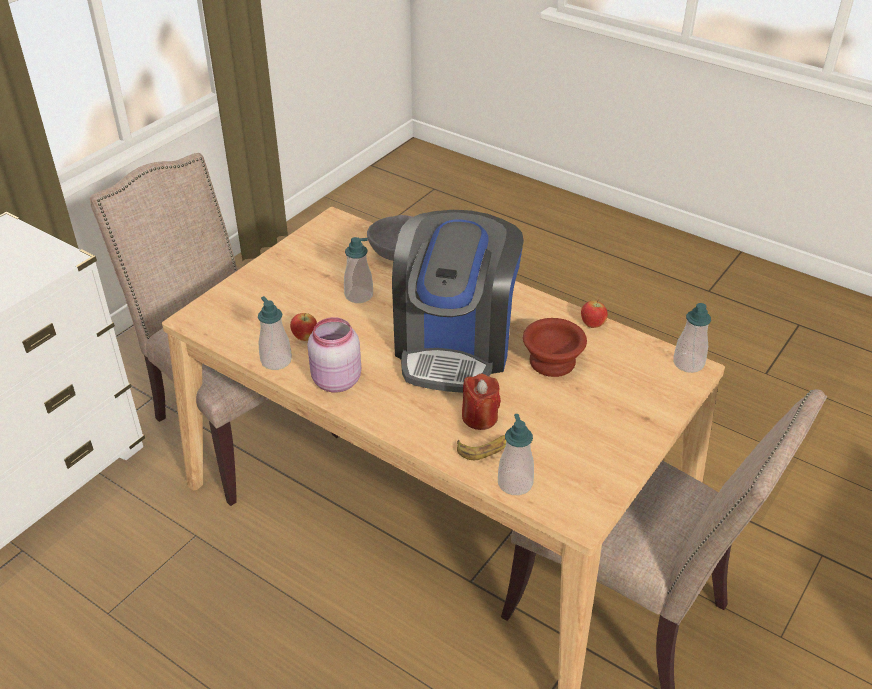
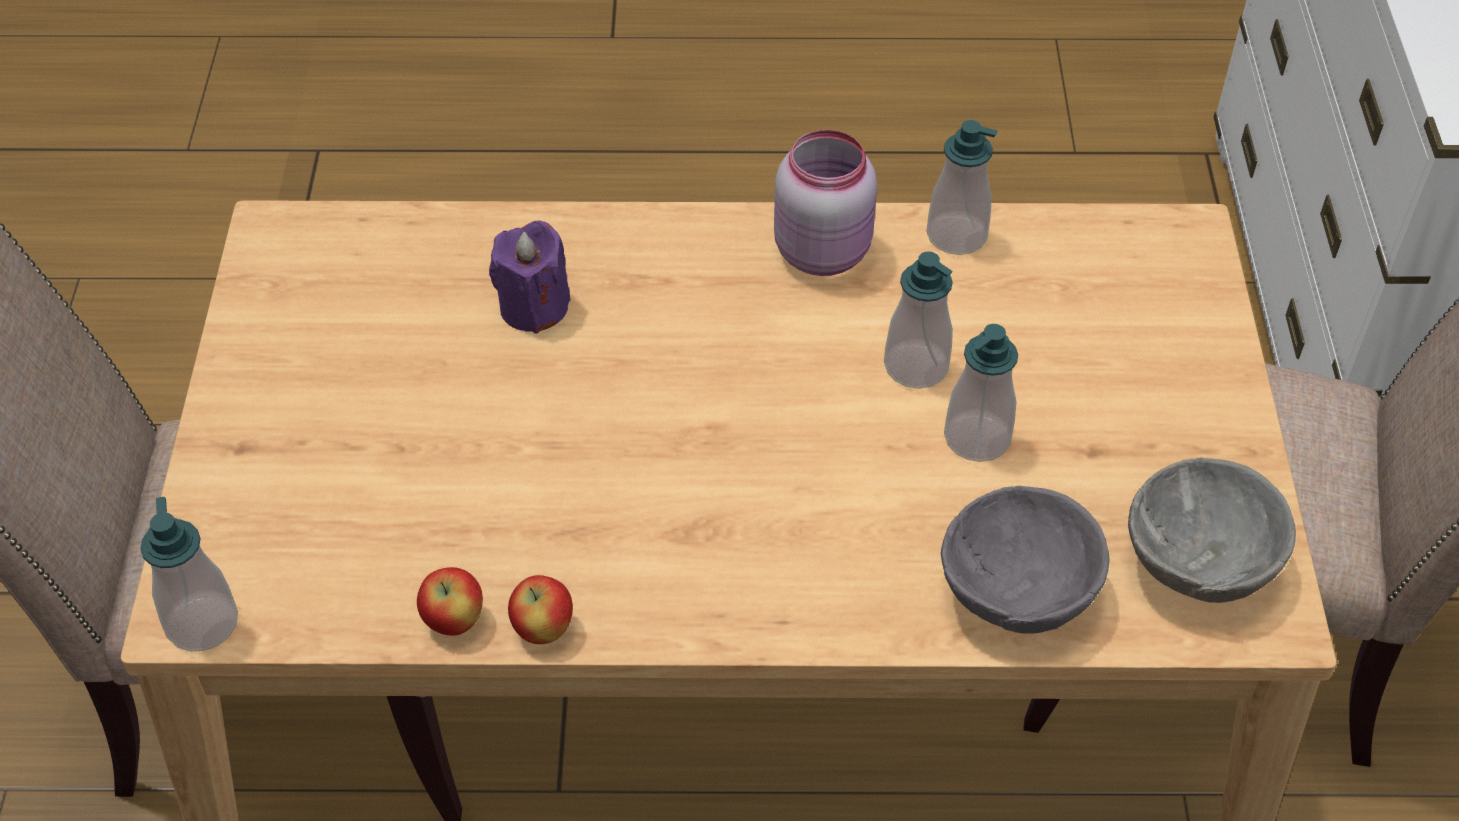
camera: 145 degrees right, 10 degrees up
apple [290,313,317,341] -> apple moved to [508,575,573,644]
coffee machine [392,210,524,393] -> none
banana [457,435,506,460] -> none
red candle [462,374,501,430] -> purple candle [489,221,570,334]
soap dispenser [498,414,534,495] -> soap dispenser moved to [884,251,953,389]
brown bowl [523,318,587,377] -> none
none -> grey bowl [1128,458,1296,603]

